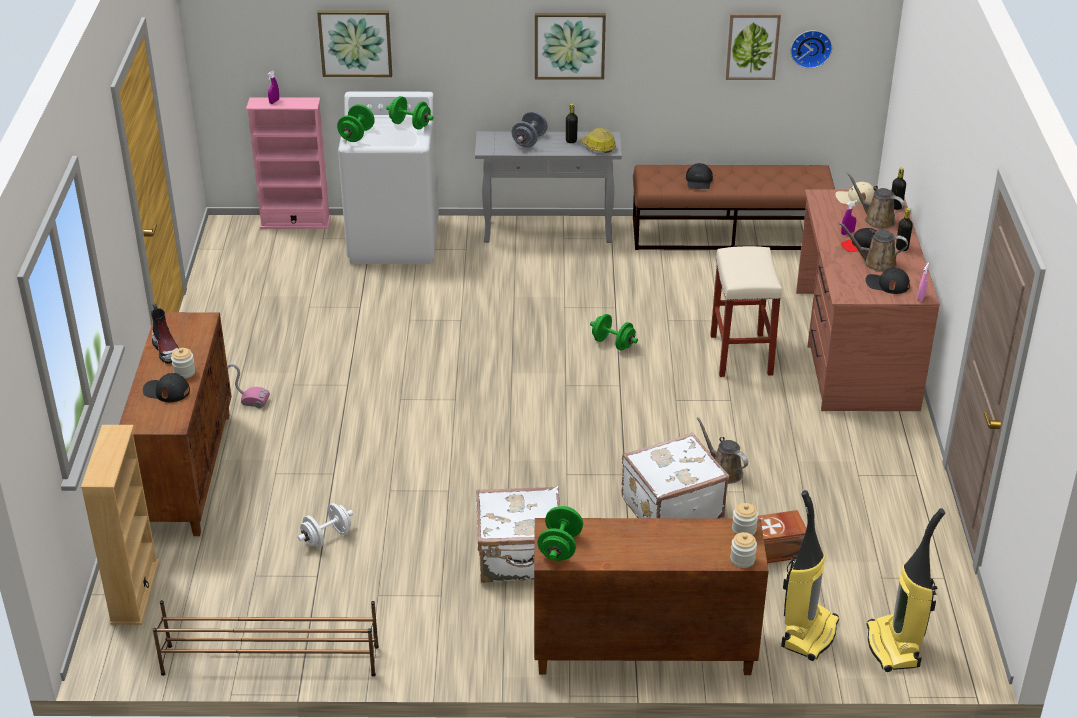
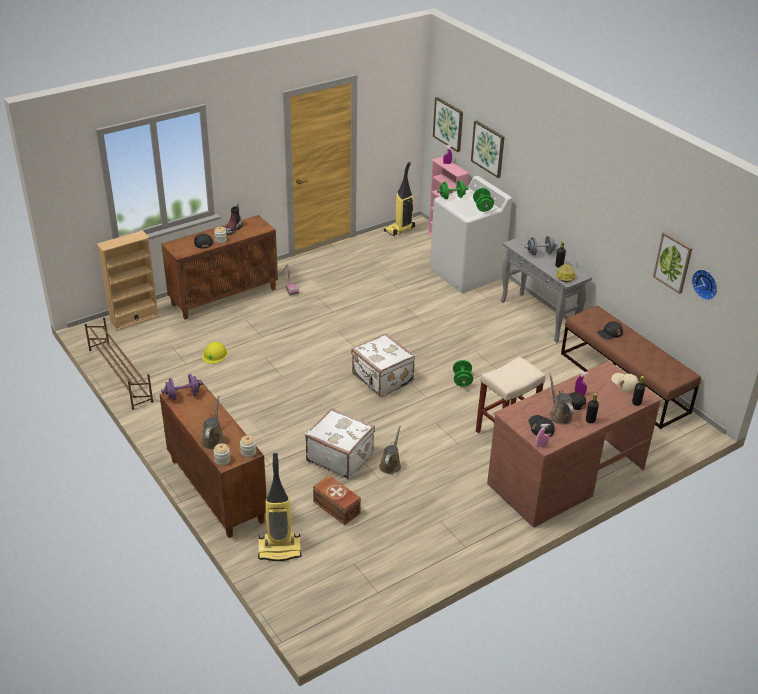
camera: 55 degrees right, 0 degrees up
white dumbbell [298,503,353,548] -> yellow hard hat [202,342,228,364]
white suitcase [476,486,560,583] -> white suitcase moved to [351,334,415,397]
picture [535,13,606,80] -> picture moved to [433,97,463,152]
green dumbbell [537,506,583,561] -> purple dumbbell [161,374,203,400]
brown watering can [846,172,905,229] -> brown watering can moved to [200,396,225,450]
vacuum cleaner [867,508,945,672] -> vacuum cleaner moved to [384,162,415,236]

